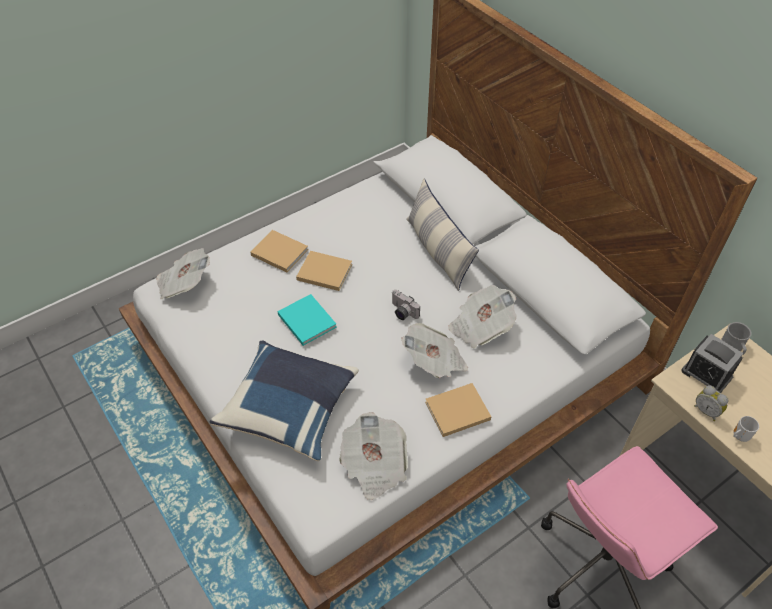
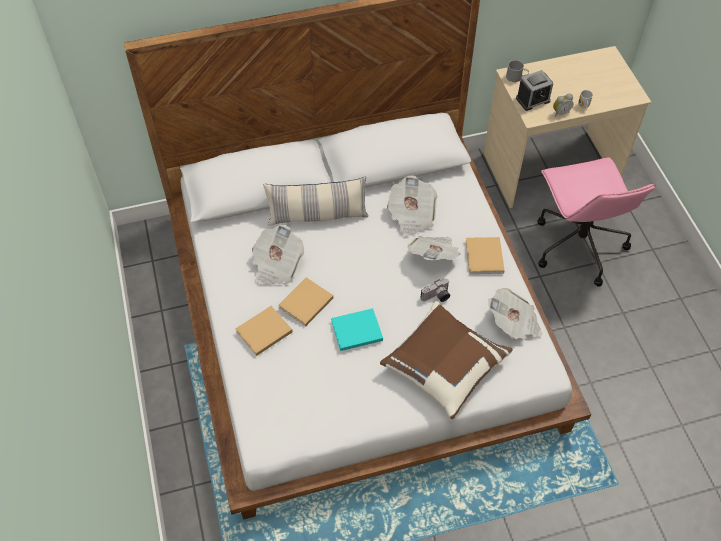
camera: 70 degrees left, 5 degrees up
newspaper [156,248,210,300] -> newspaper moved to [252,225,304,285]
blue pillow [210,340,359,461] -> brown pillow [380,301,513,419]
camera [392,290,420,320] -> camera moved to [421,279,450,302]

